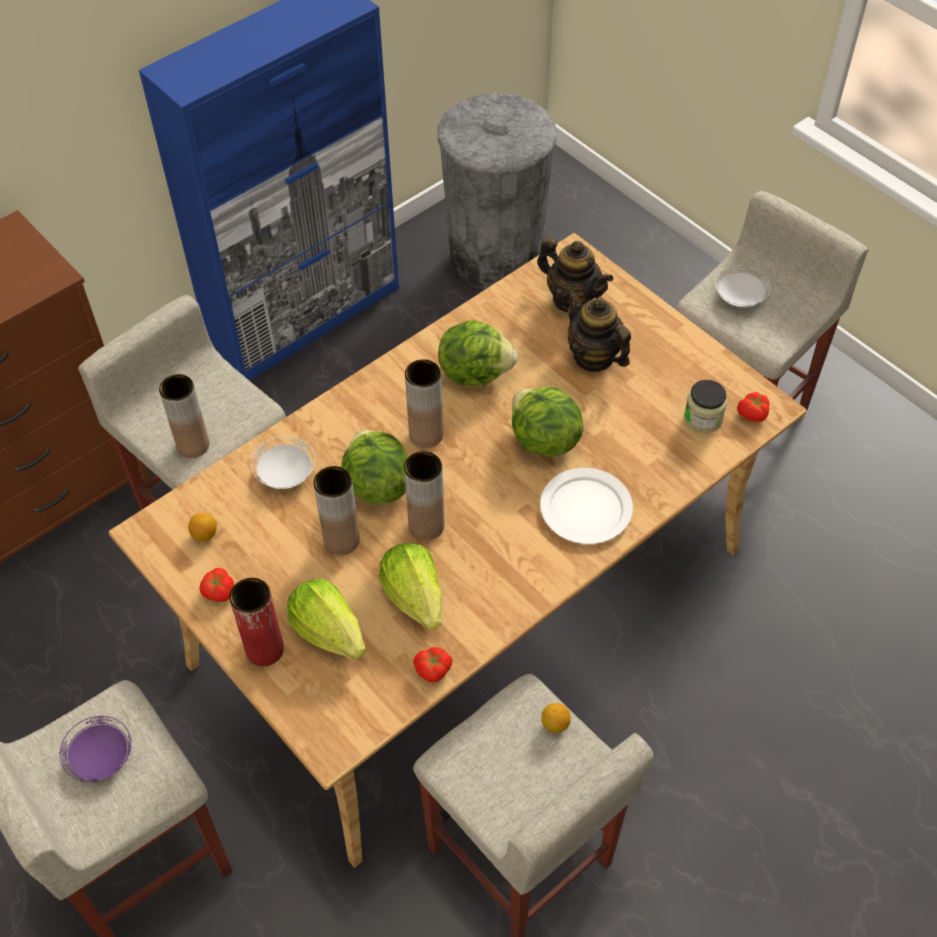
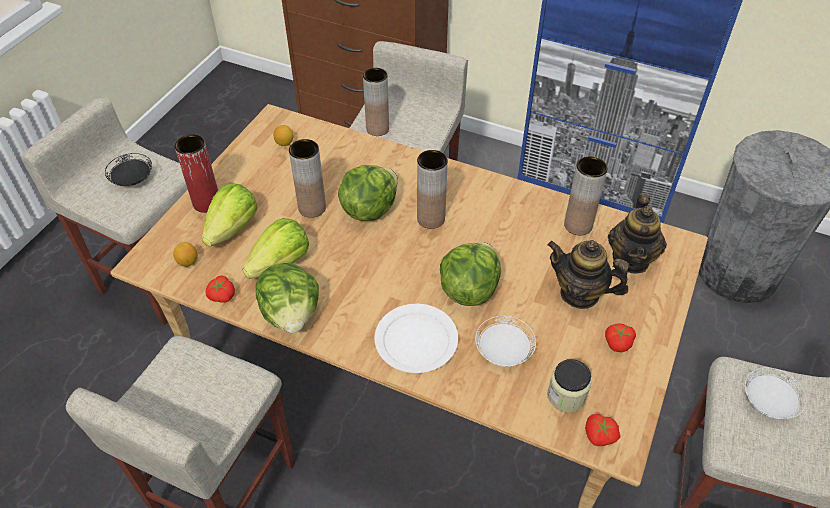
camera: 65 degrees right, 5 degrees down
purple plate [60,716,131,782] -> black plate [105,153,152,186]
tomato [200,568,234,602] -> tomato moved to [605,324,636,352]
white plate [251,436,315,489] -> white plate moved to [475,316,536,367]
brown vase [404,451,445,540] -> brown vase moved to [564,156,608,235]
lettuce [438,320,518,386] -> lettuce moved to [255,263,319,333]
lemon [541,703,571,733] -> lemon moved to [173,242,198,267]
teapot [568,290,631,372] -> teapot turned 90 degrees counterclockwise [547,240,629,309]

